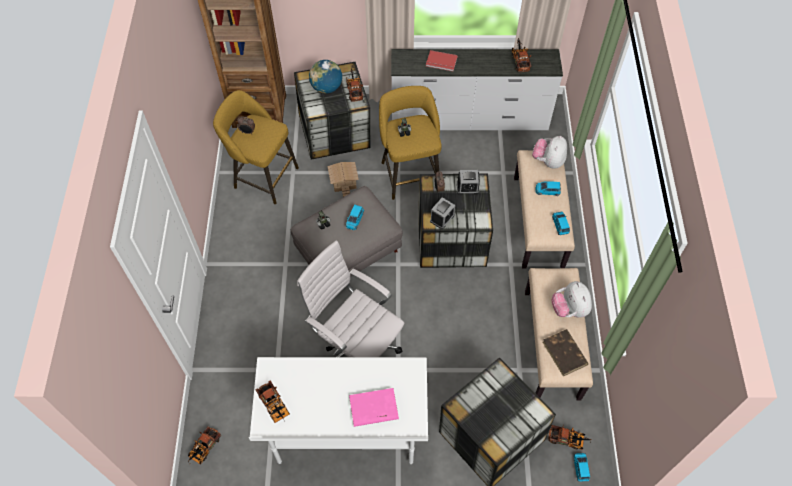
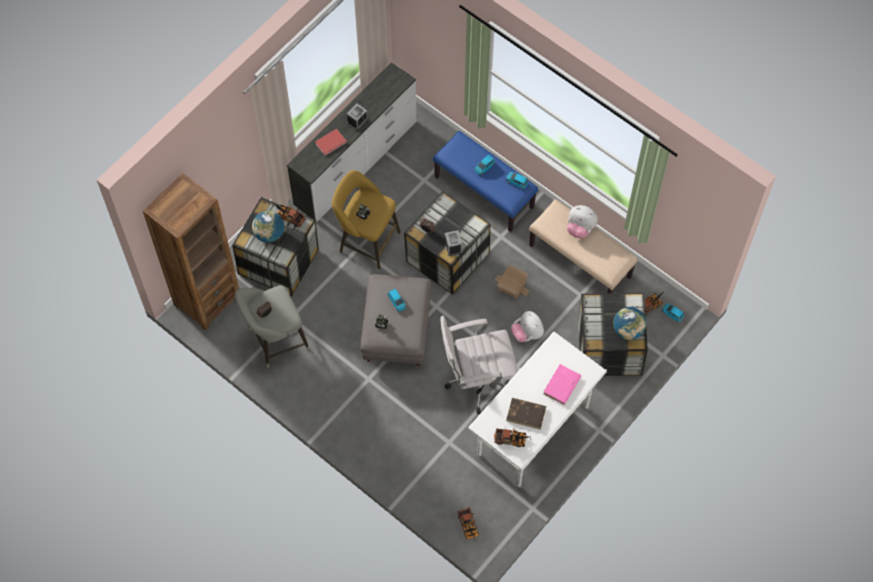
camera: 50 degrees left, 5 degrees up
yellow stool [213,90,299,204] -> grey stool [235,285,310,368]
toy house [327,162,359,197] -> toy house moved to [494,265,529,299]
alarm clock [457,170,480,194] -> alarm clock moved to [347,103,368,131]
toy truck [511,38,531,72] -> none
beige bench [514,150,575,268] -> blue bench [433,131,538,232]
plush toy [532,136,567,169] -> plush toy moved to [511,311,544,342]
brown book [542,329,589,376] -> brown book moved to [506,398,546,430]
none -> globe [613,307,646,340]

